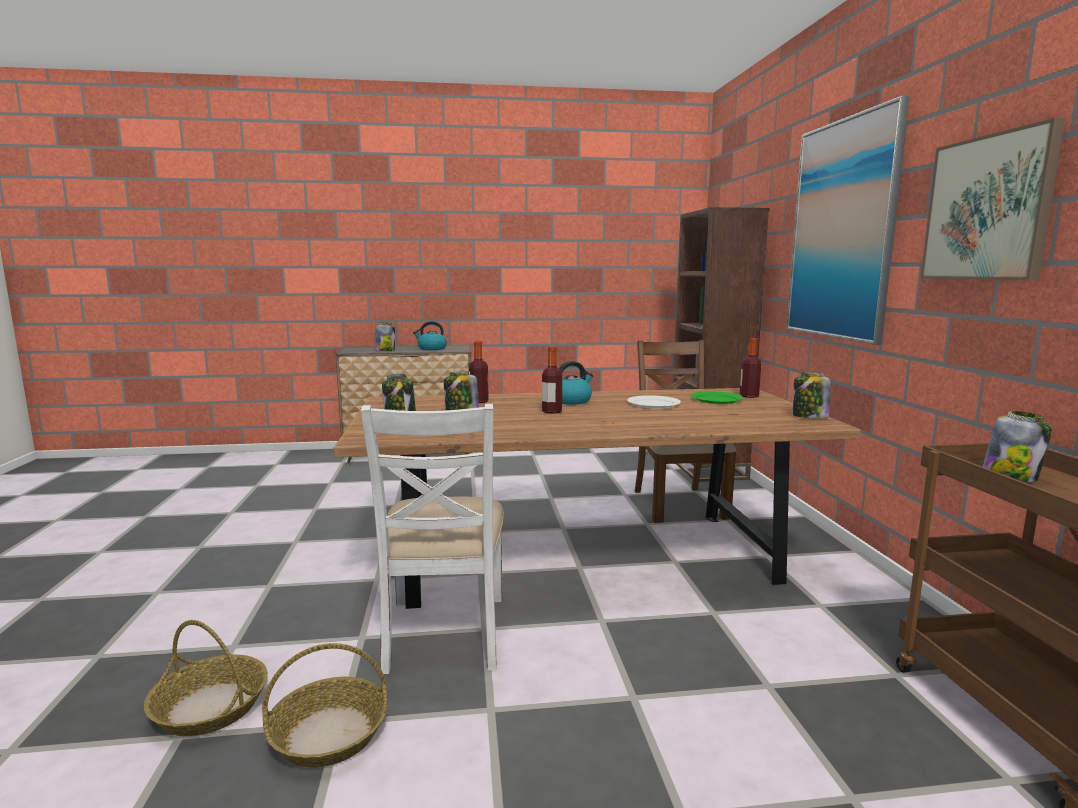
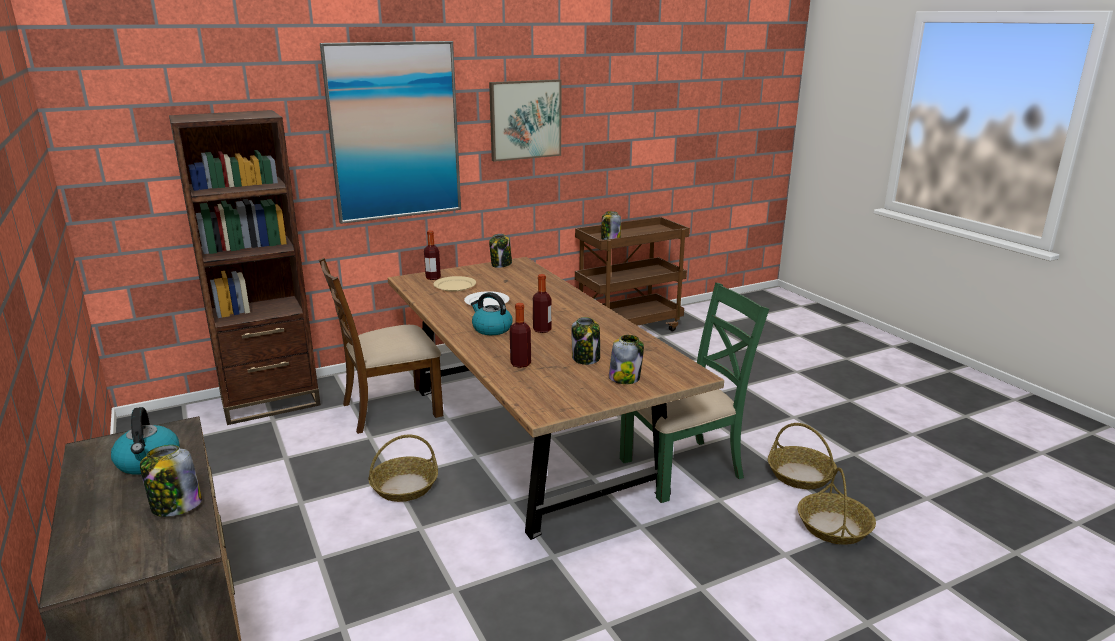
camera: 110 degrees left, 10 degrees up
white chair [361,404,504,674] -> green chair [620,282,769,503]
green plate [691,391,744,404] -> beige plate [433,276,476,292]
none -> basket [368,435,438,502]

